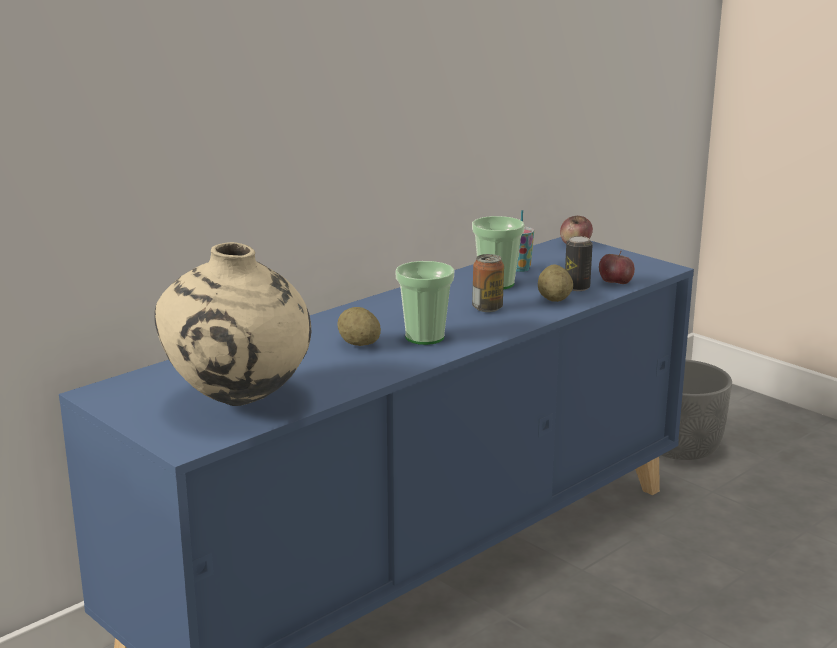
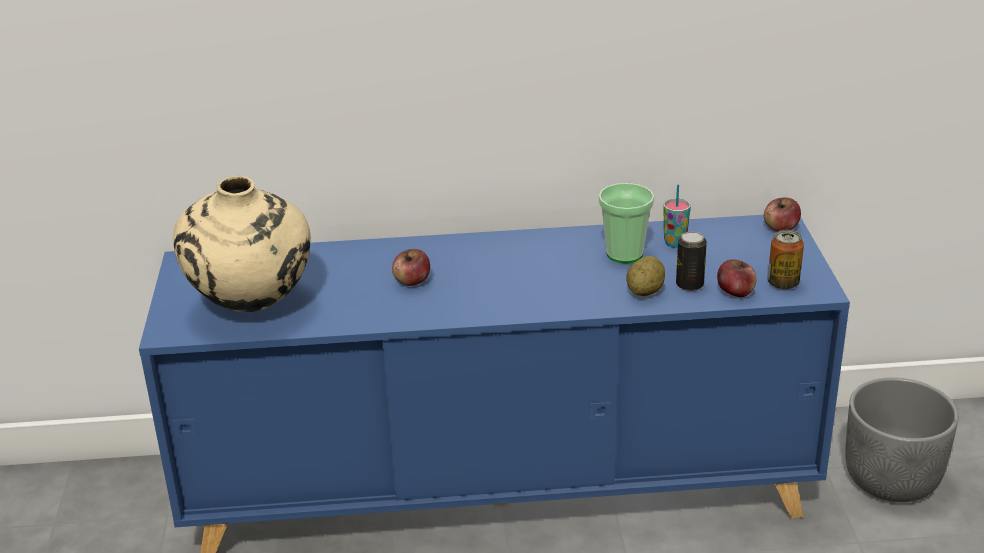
camera: 40 degrees right, 10 degrees up
potato [337,307,381,346] -> apple [392,249,430,286]
cup [395,261,454,345] -> none
can [472,254,504,312] -> can moved to [768,230,804,290]

